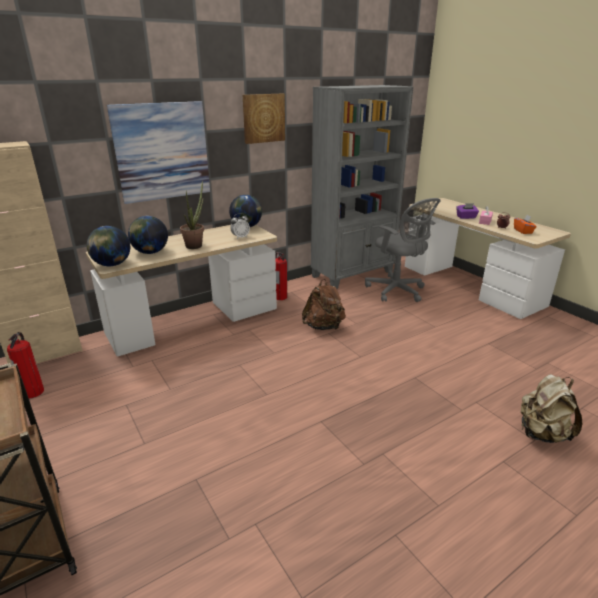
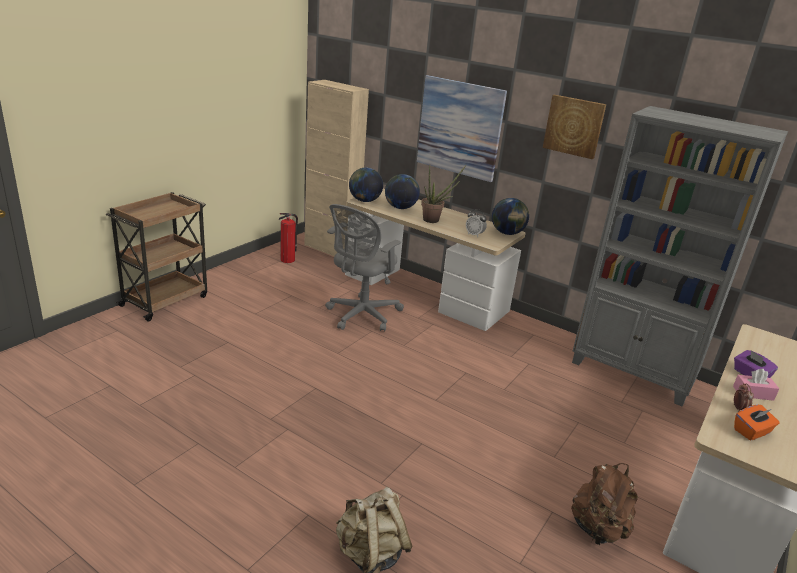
camera: 65 degrees right, 0 degrees up
fire extinguisher [275,252,287,300] -> none
brown backpack [302,279,346,330] -> brown backpack moved to [571,463,638,545]
grey office chair [365,198,441,302] -> grey office chair moved to [325,204,404,331]

